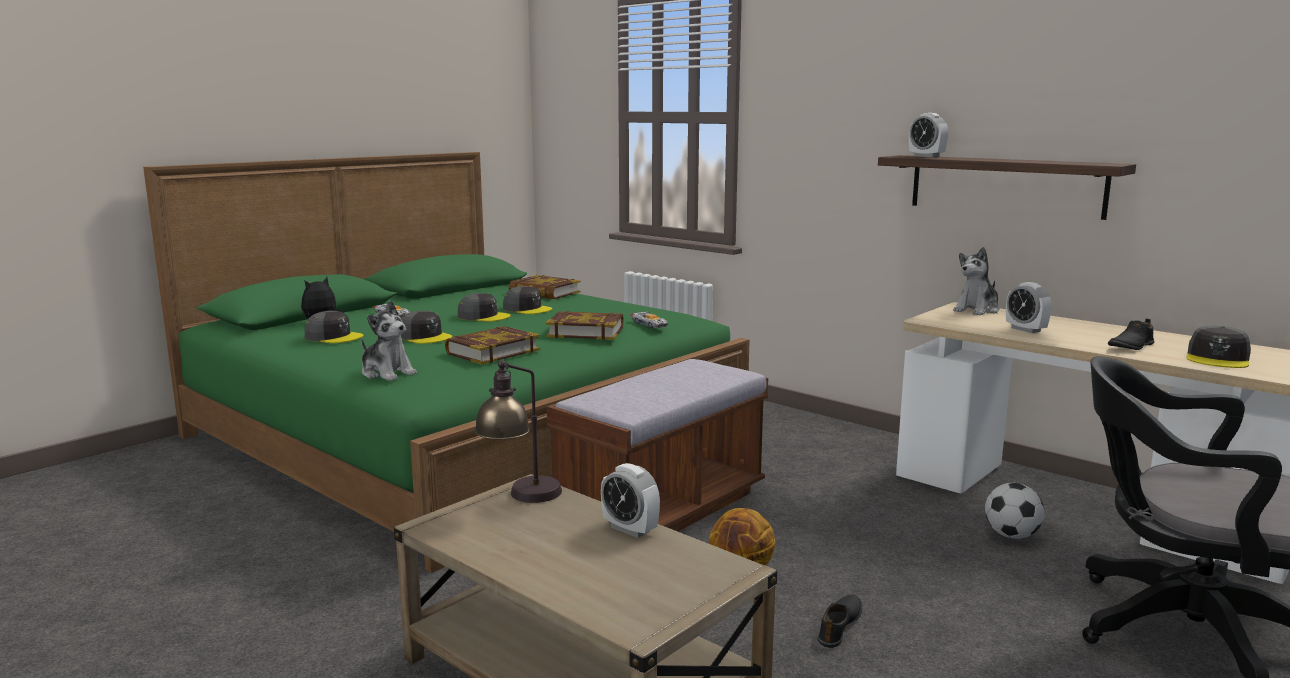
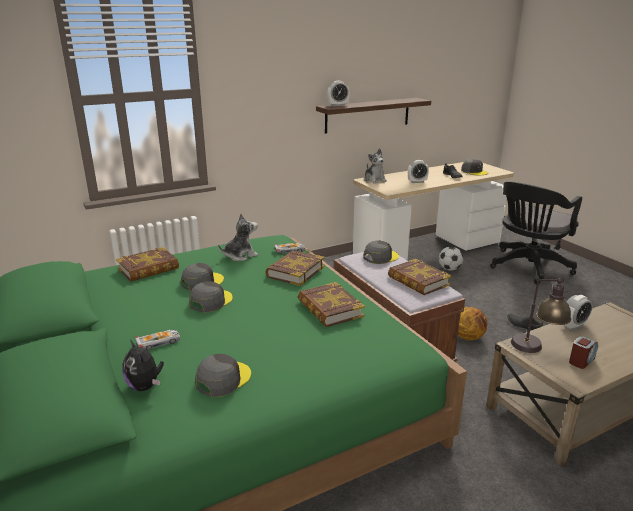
camera: 70 degrees left, 10 degrees up
plush toy [362,300,417,381] -> plush toy moved to [218,214,258,261]
grey cap [401,311,452,344] -> grey cap moved to [363,241,399,264]
none -> book [388,259,452,295]
none -> alarm clock [569,336,598,369]

